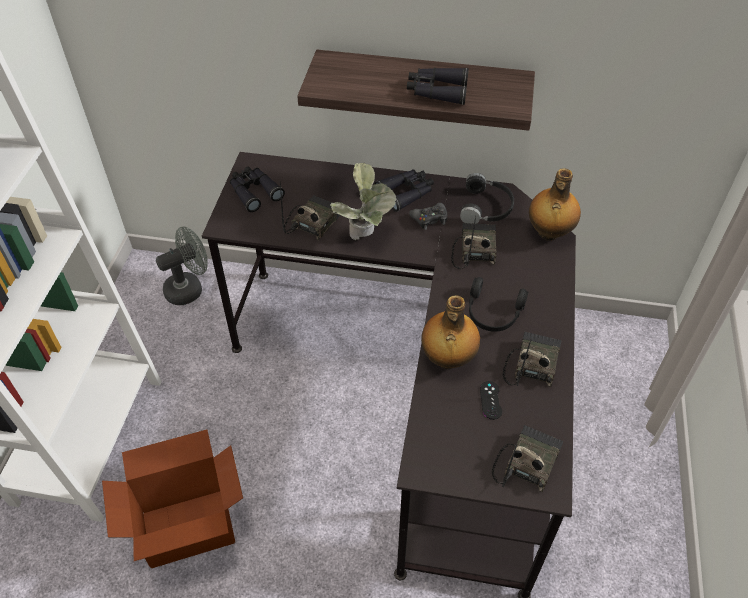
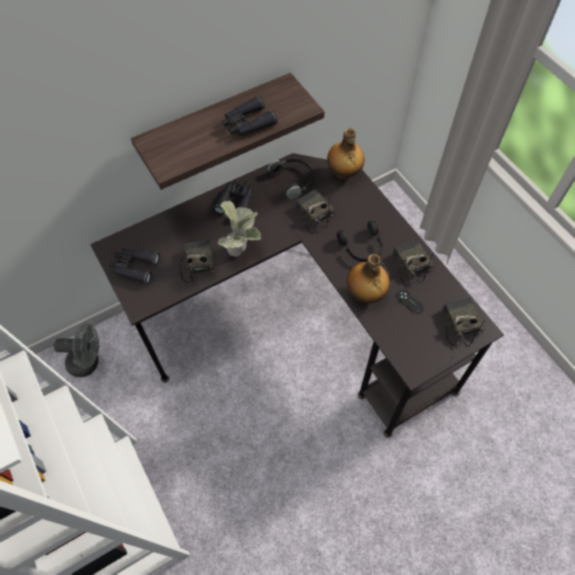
camera: 40 degrees left, 10 degrees up
cardboard box [102,430,243,568] -> none
grey fan [156,226,208,305] -> grey fan turned 75 degrees clockwise [54,323,99,377]
black game controller [409,203,447,230] -> none

